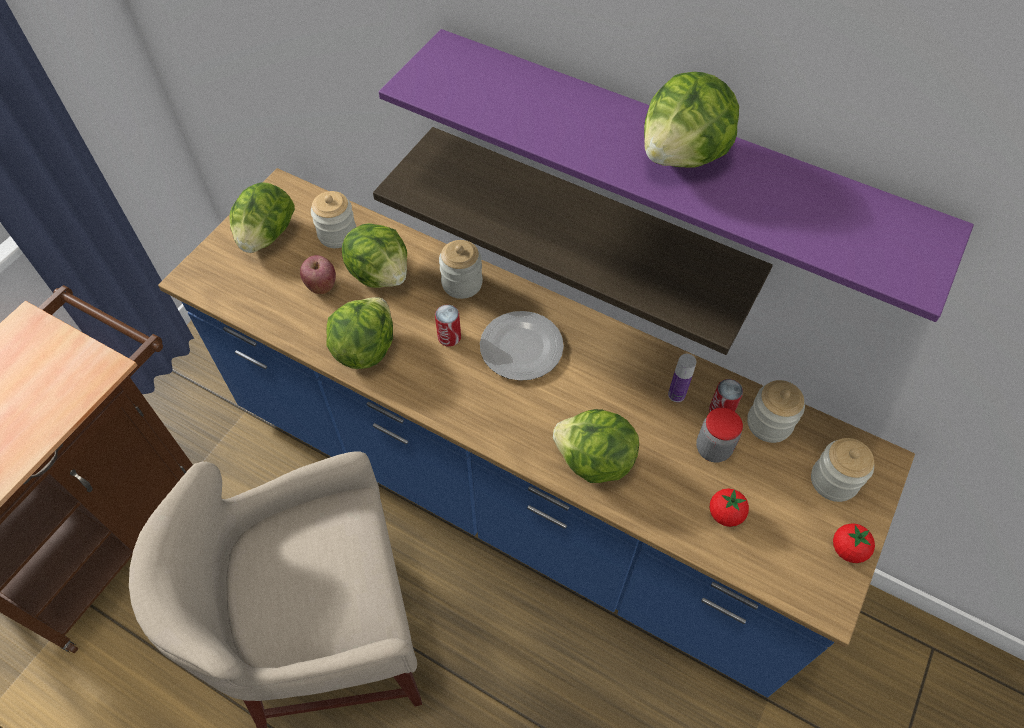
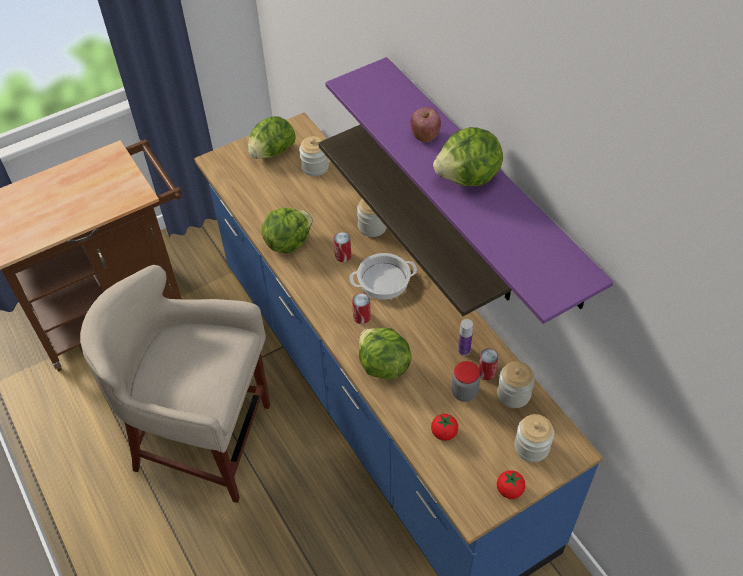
camera: 30 degrees right, 5 degrees down
apple [300,255,336,294] -> apple moved to [411,107,441,142]
lettuce [342,223,407,288] -> none
plate [480,311,564,381] -> cooking pot [350,253,417,300]
none -> can [352,293,371,324]

